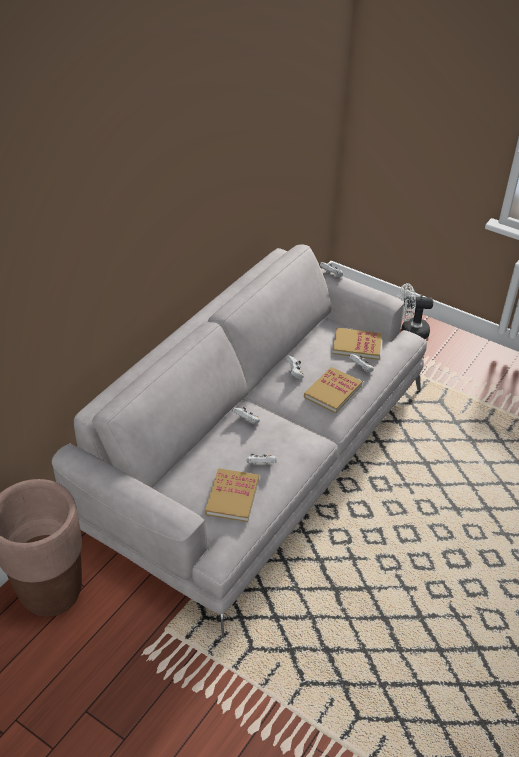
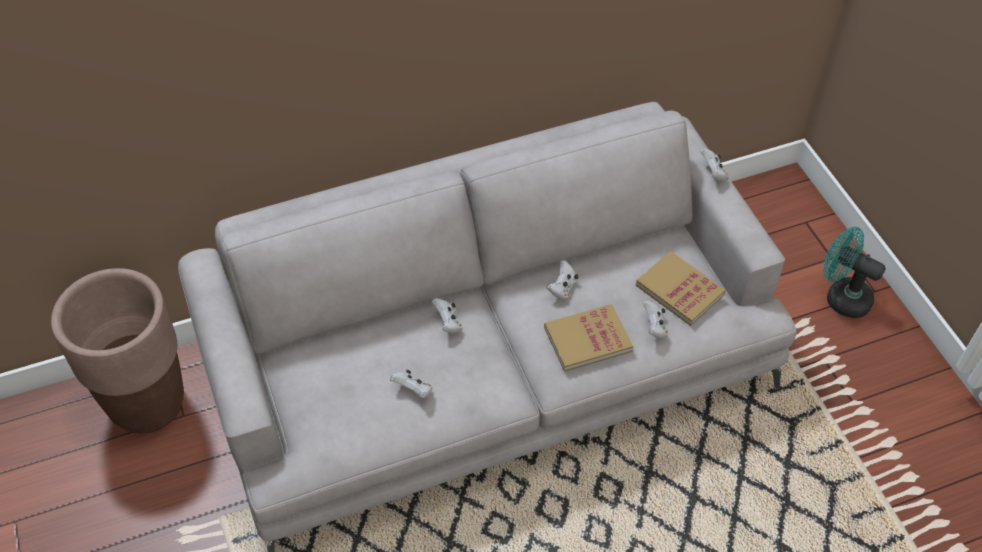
camera: 35 degrees right, 10 degrees up
book [205,468,259,522] -> none
white fan [397,283,433,339] -> turquoise fan [823,227,886,318]

